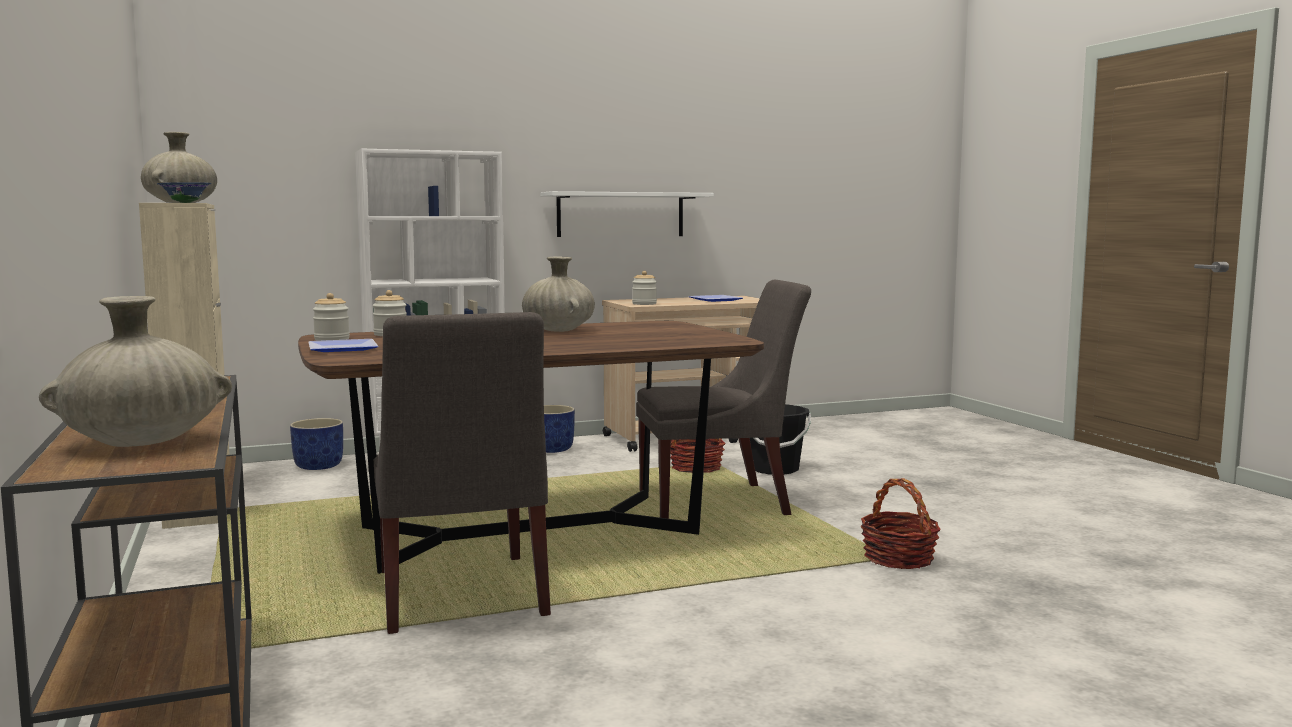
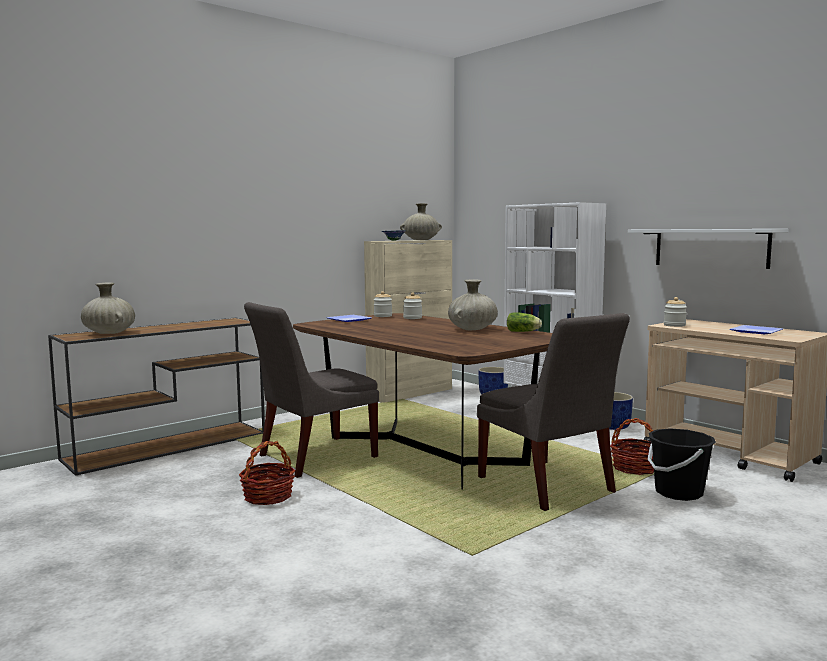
camera: 70 degrees right, 0 degrees up
basket [860,478,941,569] -> basket moved to [239,441,295,505]
none -> lettuce [507,312,542,332]

